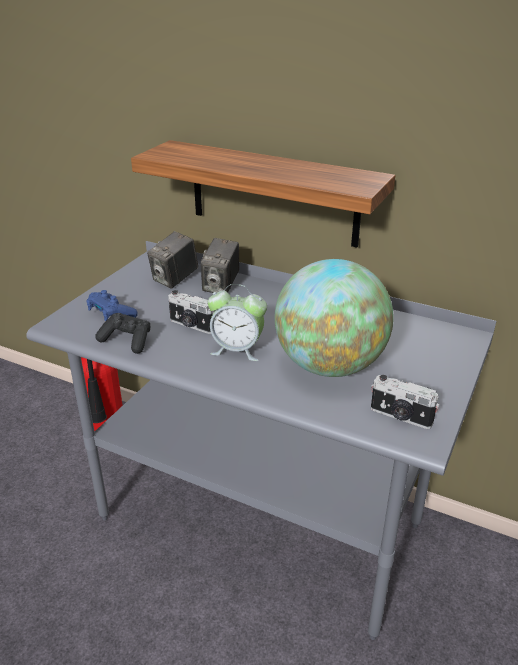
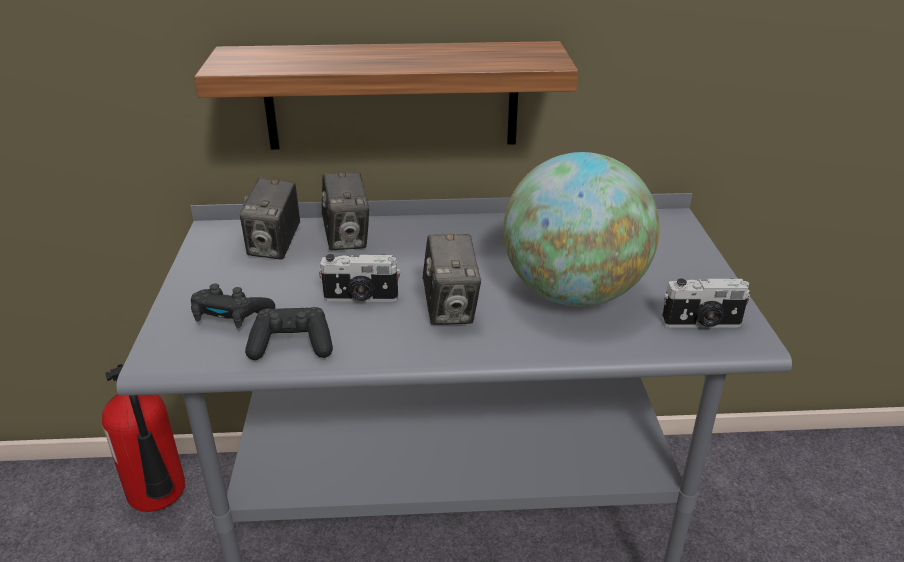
camera: 30 degrees left, 0 degrees up
blue game controller [87,290,138,321] -> black game controller [191,284,275,328]
alarm clock [208,284,267,361] -> camera [423,234,481,325]

